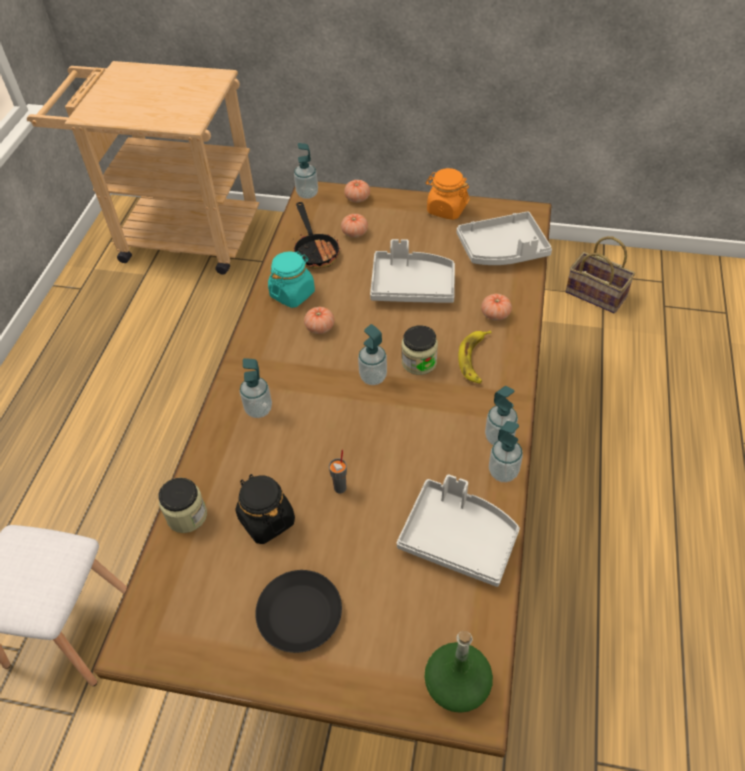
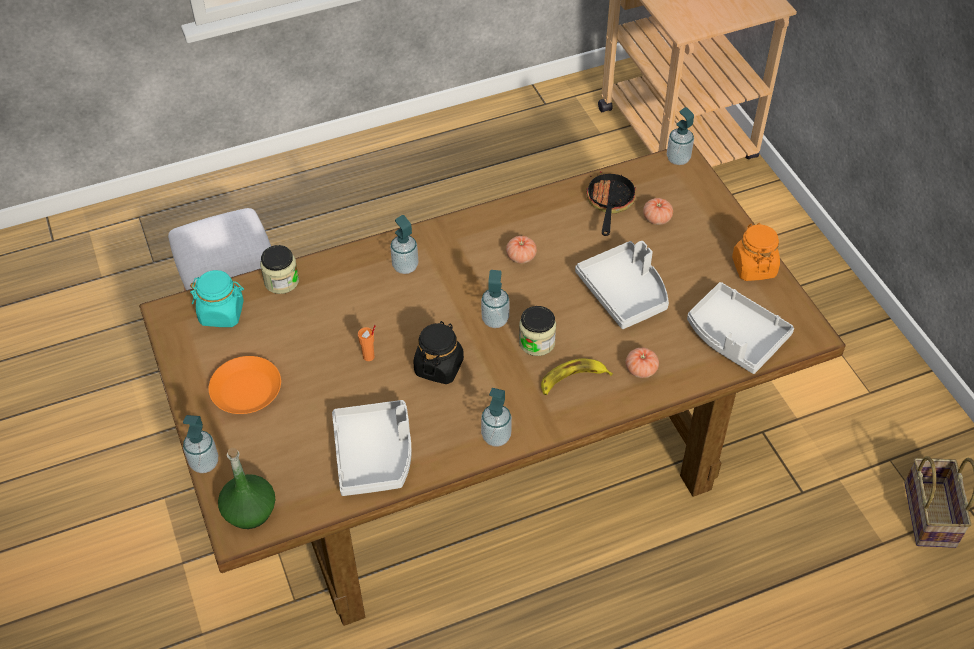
camera: 55 degrees right, 0 degrees up
black jar [235,474,295,544] -> black jar moved to [414,321,464,384]
black plate [255,570,342,653] -> orange plate [209,356,281,414]
turquoise jar [268,251,315,308] -> turquoise jar moved to [190,270,244,327]
frying pan [294,202,341,269] -> frying pan turned 150 degrees clockwise [586,171,636,236]
grey cup [329,449,347,493] -> orange cup [358,325,376,361]
tomato [344,180,370,203] -> none
soap dispenser [489,421,523,482] -> soap dispenser moved to [183,415,218,473]

